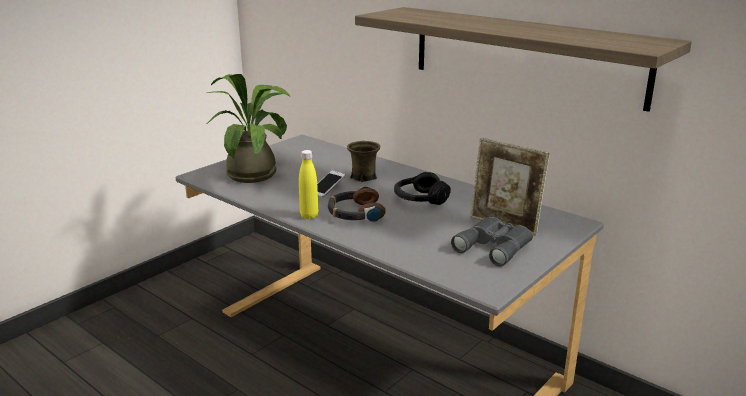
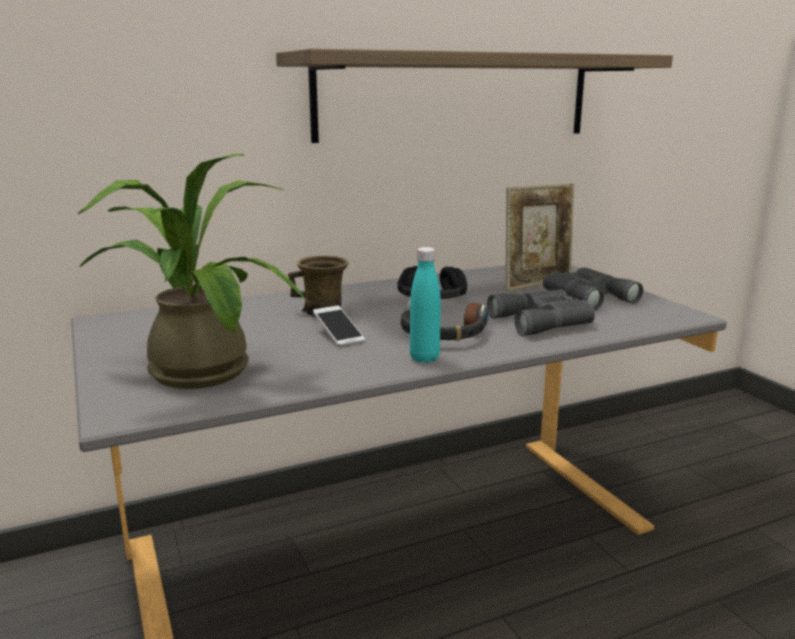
camera: 65 degrees left, 5 degrees down
yellow bottle [299,150,318,219] -> turquoise bottle [410,247,441,363]
none -> grey binoculars [487,289,595,336]

